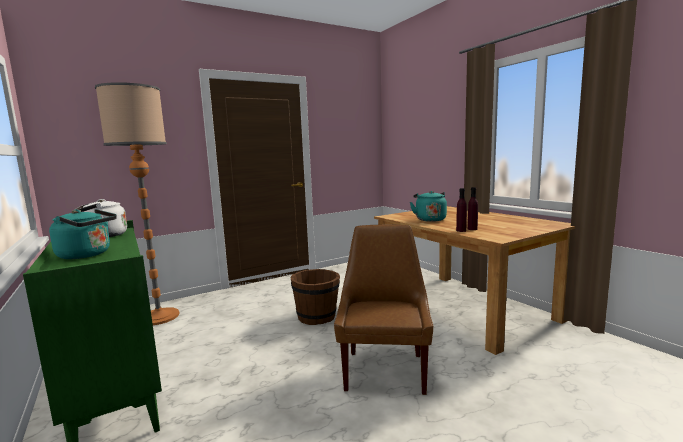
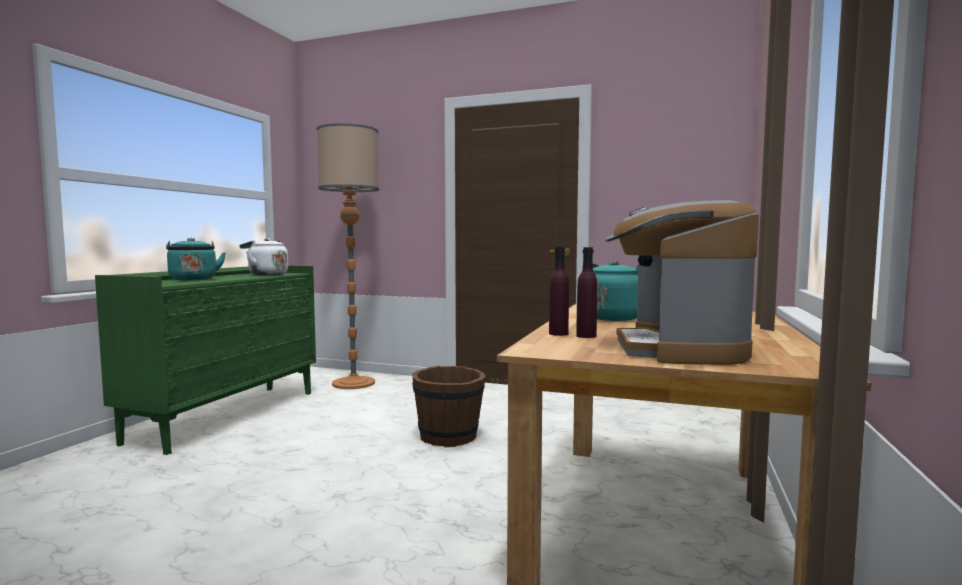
camera: 50 degrees right, 5 degrees down
brown chair [334,225,433,395] -> none
none -> coffee machine [605,200,759,365]

